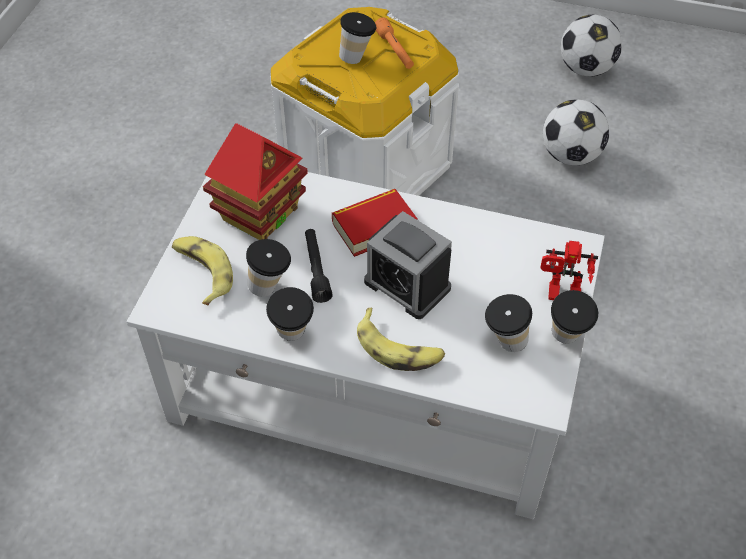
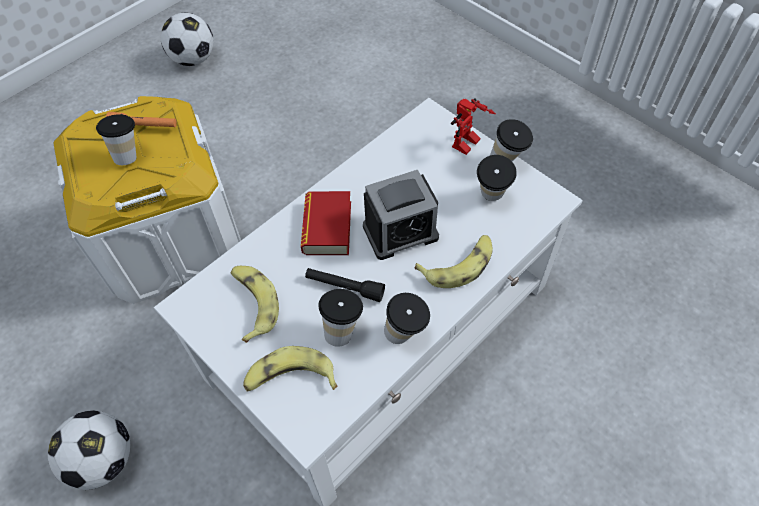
camera: 60 degrees left, 5 degrees up
toy house [203,123,308,240] -> banana [231,266,279,343]
football [543,100,609,165] -> football moved to [48,410,130,490]

